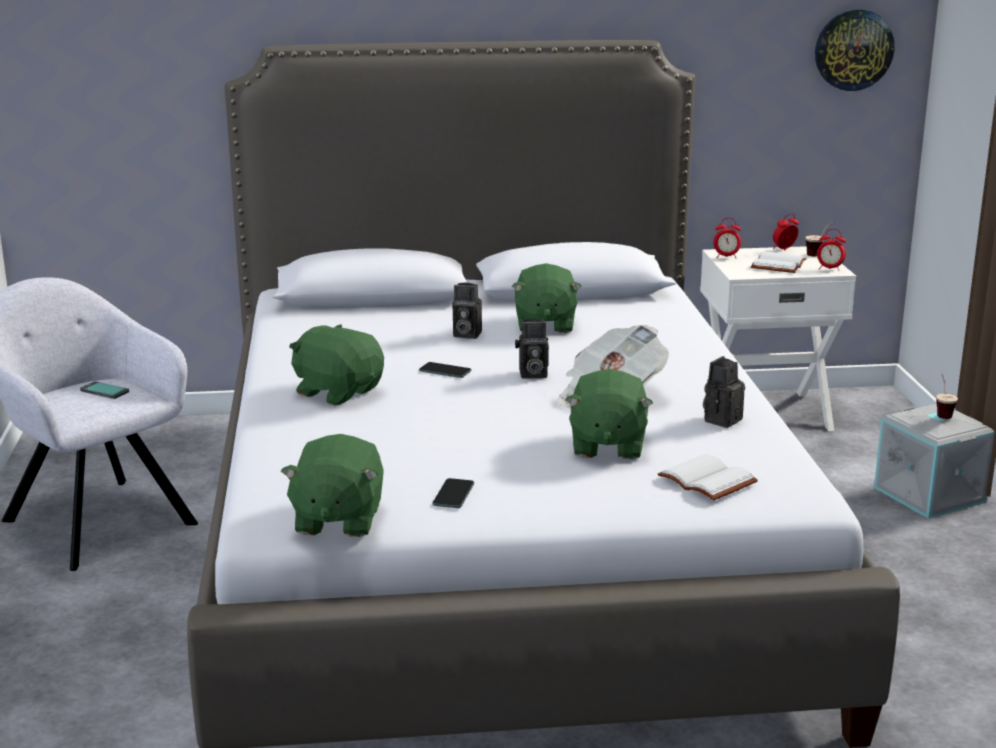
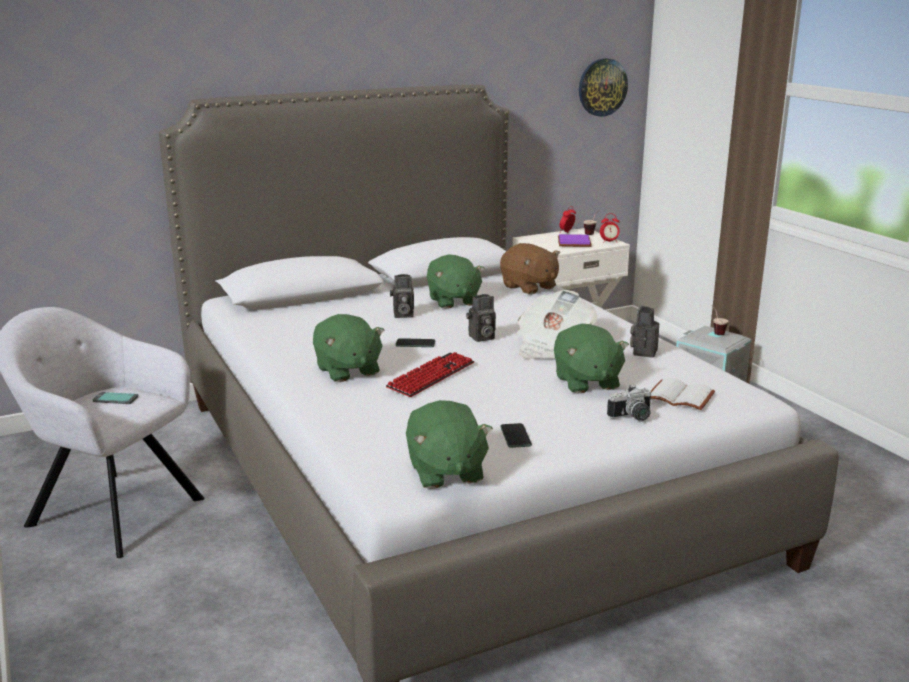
camera: 20 degrees left, 0 degrees up
green plush toy [289,324,384,405] -> green plush toy turned 135 degrees counterclockwise [313,314,384,382]
alarm clock [714,218,741,258] -> none
white book [751,251,806,273] -> purple book [558,234,592,247]
none -> keyboard [386,352,474,397]
none -> brown plush toy [500,243,560,294]
none -> camera [607,384,651,421]

